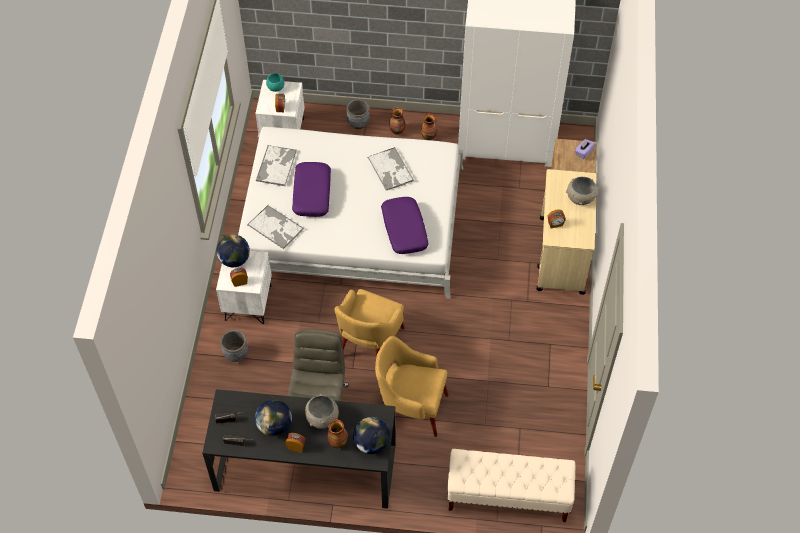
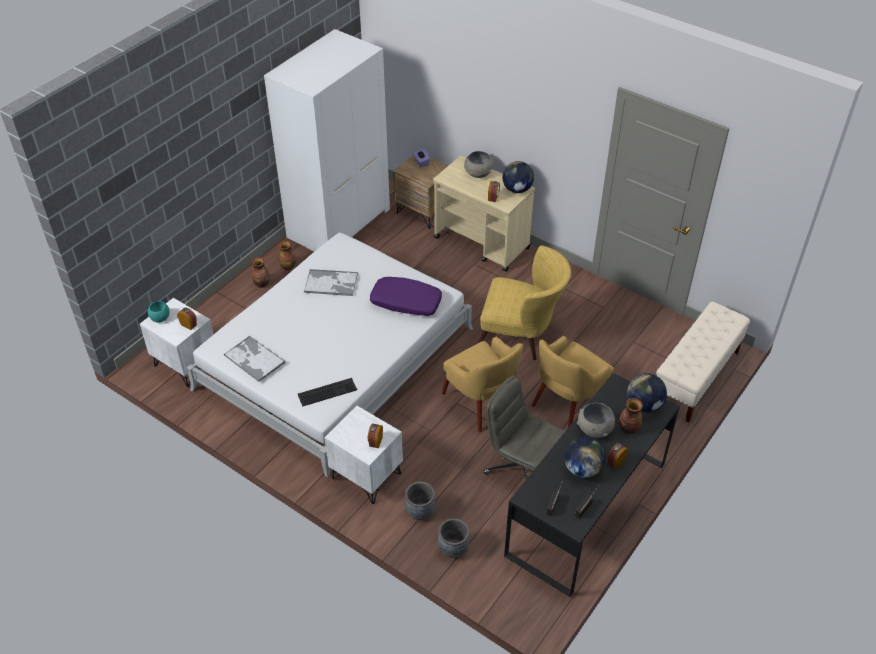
camera: 60 degrees left, 10 degrees down
globe [217,234,250,267] -> globe moved to [502,161,534,193]
tray [248,205,304,249] -> keyboard [298,378,357,407]
purple pillow [292,162,331,217] -> none
grey planter [347,99,370,129] -> grey planter moved to [438,518,469,558]
none -> yellow armchair [478,245,571,360]

